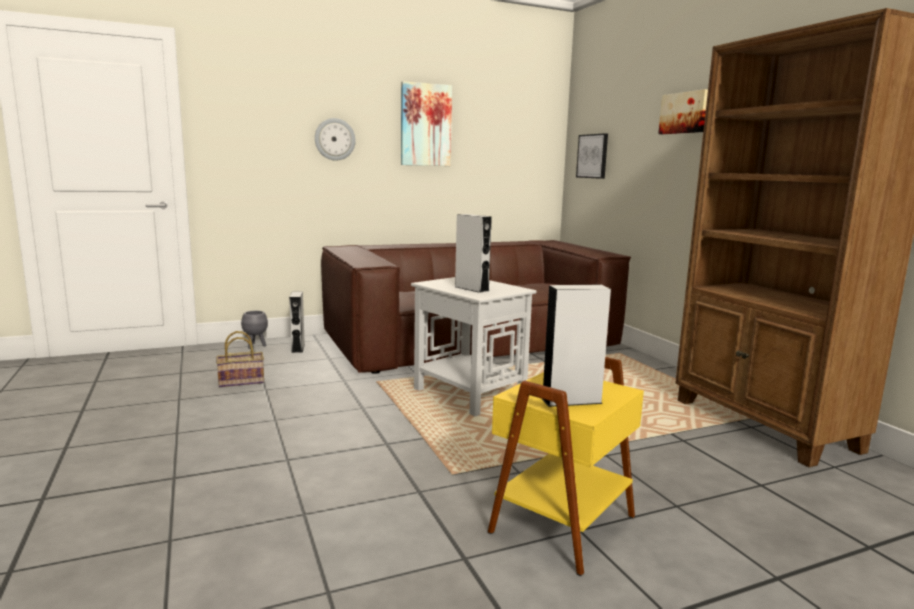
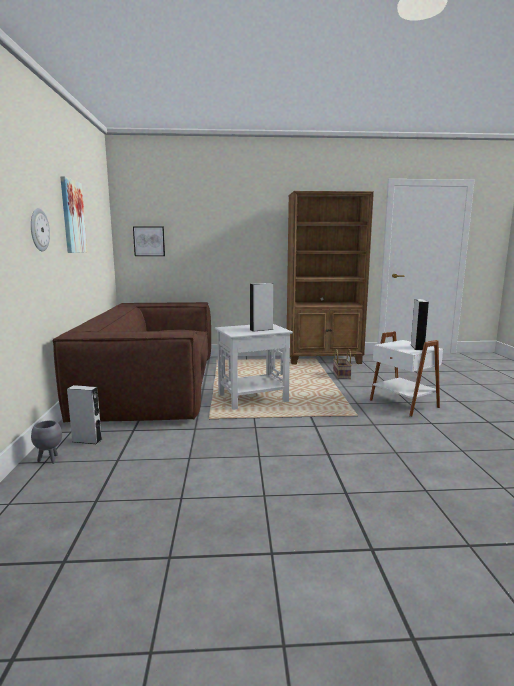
camera: 70 degrees left, 0 degrees up
basket [216,331,264,387] -> basket moved to [333,349,352,379]
yellow side table [488,357,644,576] -> white side table [370,331,443,417]
picture [658,89,708,134] -> none

